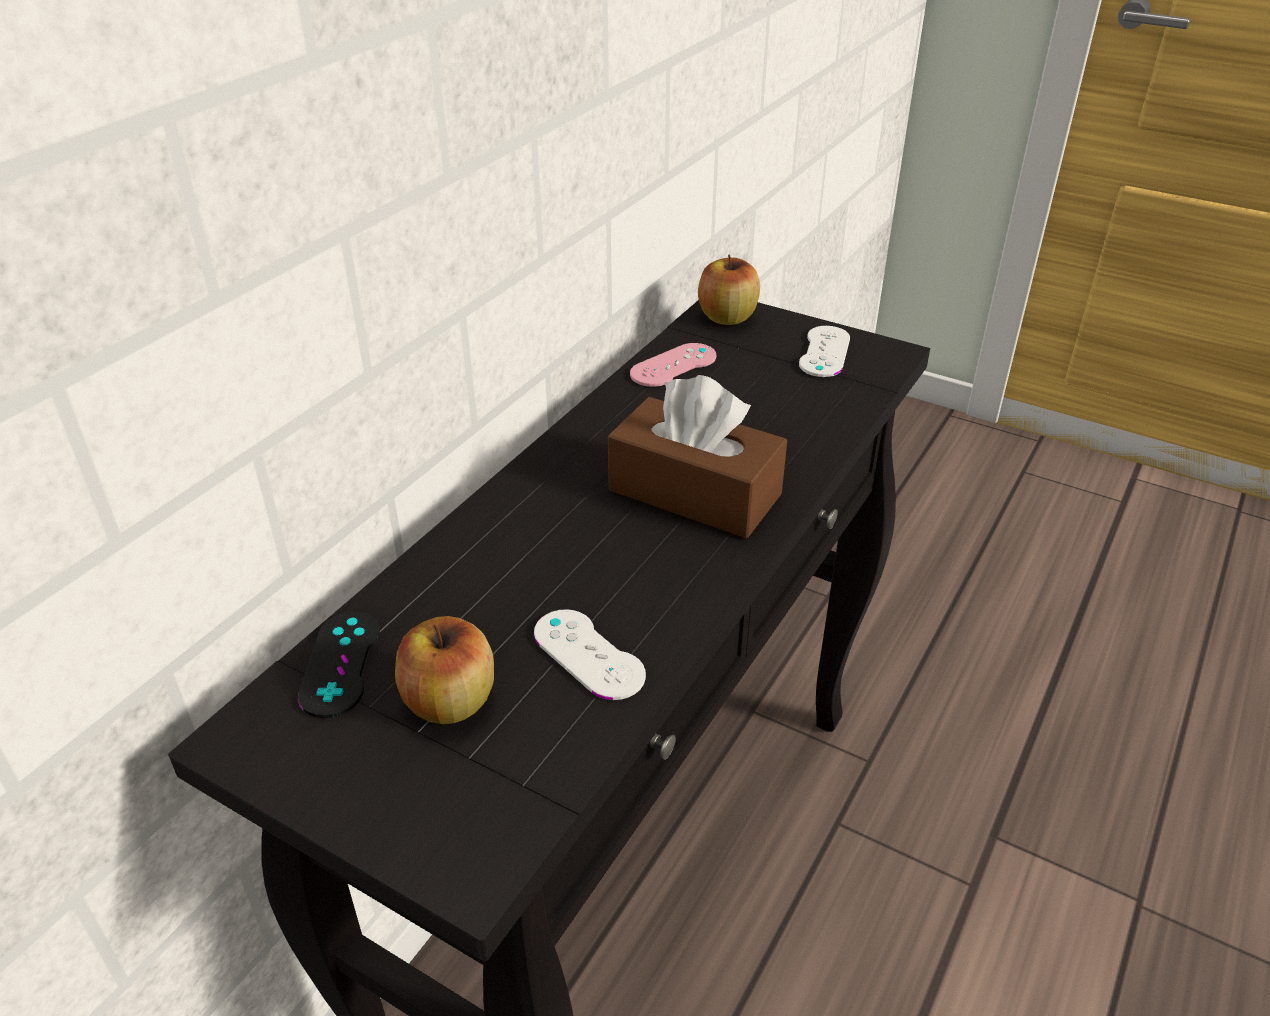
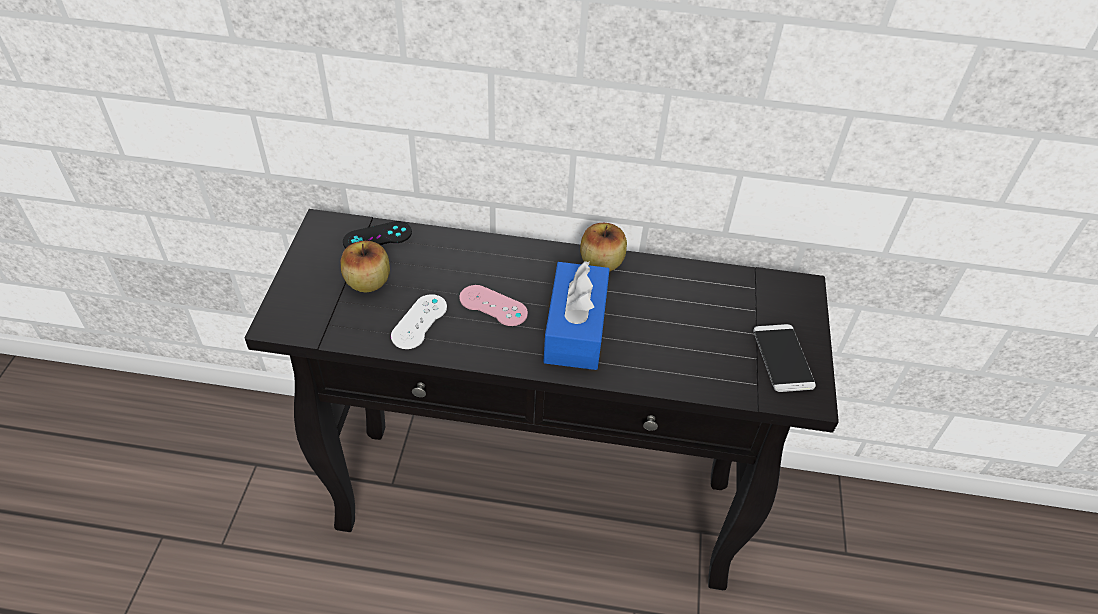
camera: 65 degrees right, 10 degrees up
brown tissue box [608,375,787,538] -> blue tissue box [544,261,610,370]
pink game controller [630,343,716,387] -> pink game controller moved to [459,285,528,326]
apple [698,254,760,325] -> apple moved to [580,223,627,272]
white game controller [799,326,850,377] -> phone [753,324,816,392]

